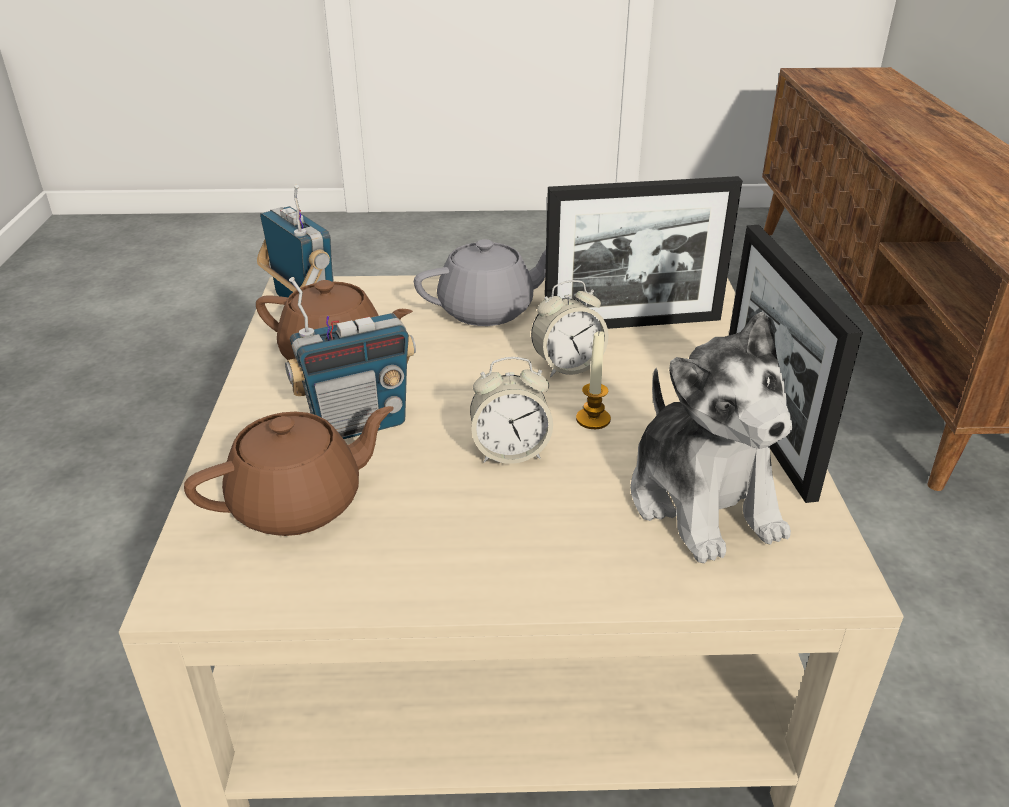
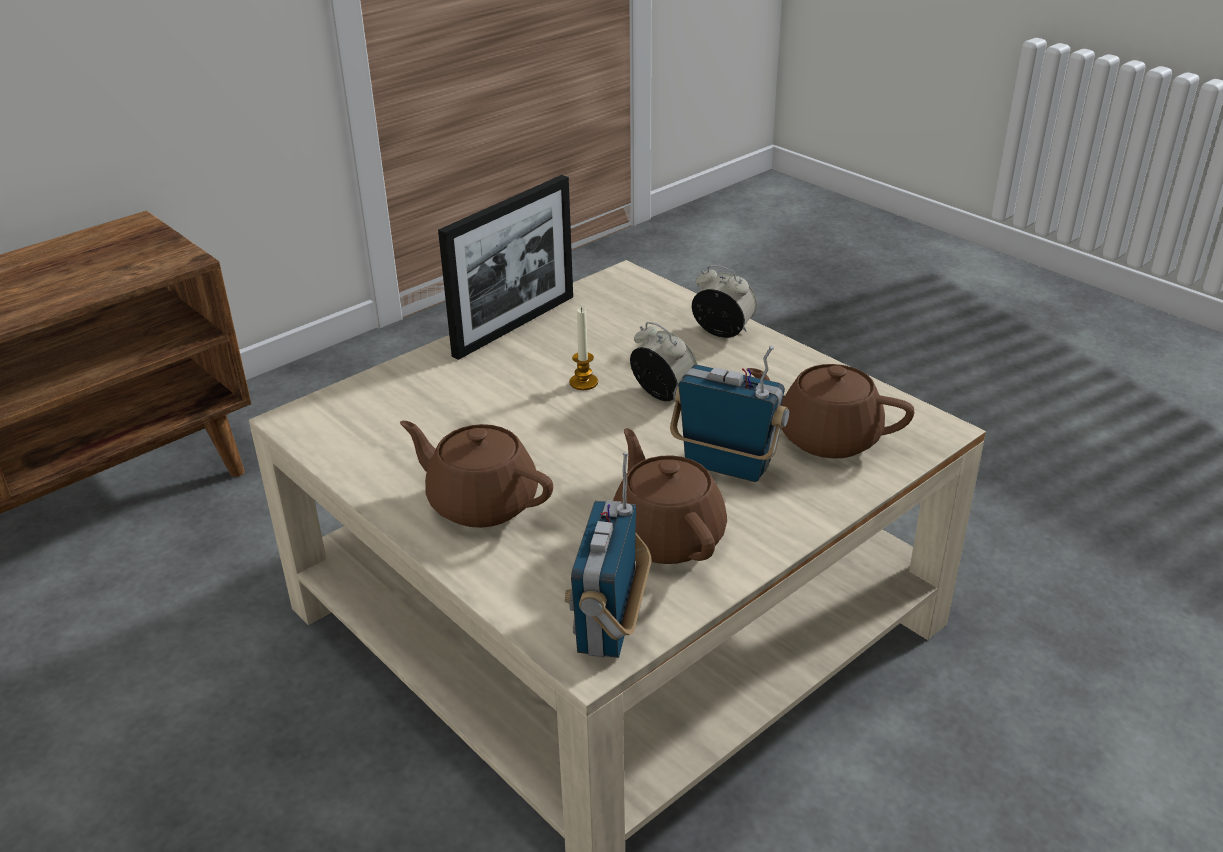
camera: 130 degrees left, 0 degrees up
grey teapot [414,239,546,326] -> brown teapot [400,421,553,528]
alarm clock [531,280,609,377] -> alarm clock moved to [692,265,757,338]
picture frame [545,176,742,329] -> none
plush toy [630,312,793,563] -> none

